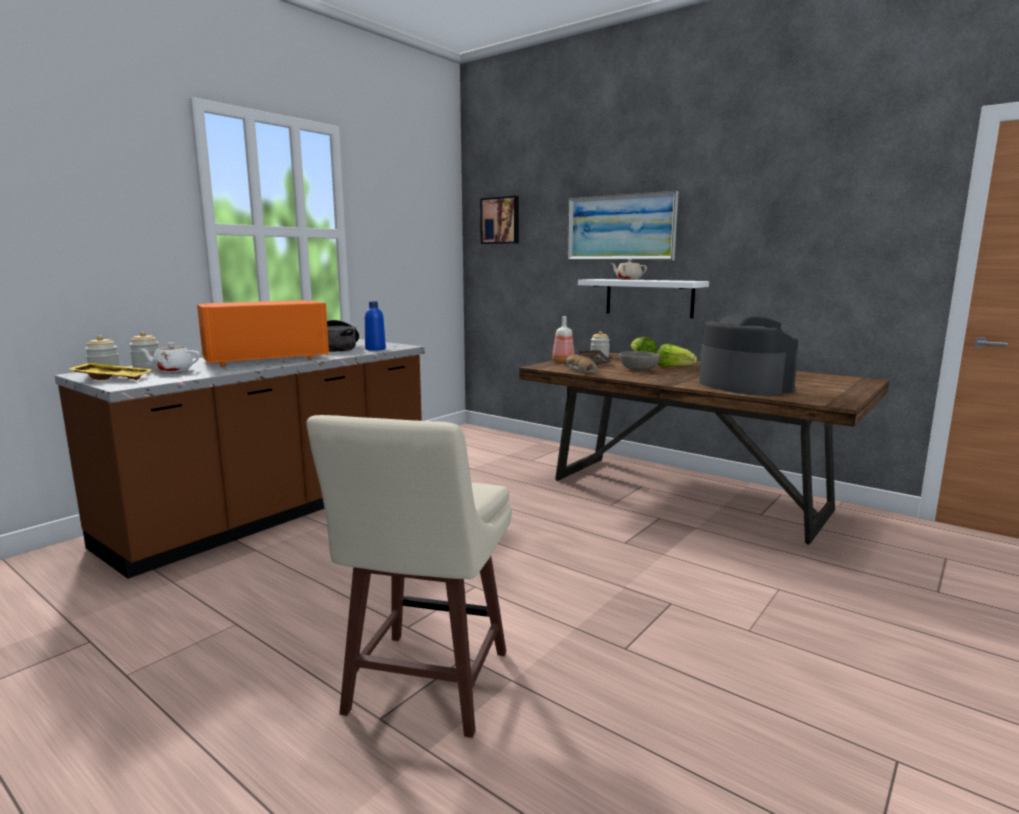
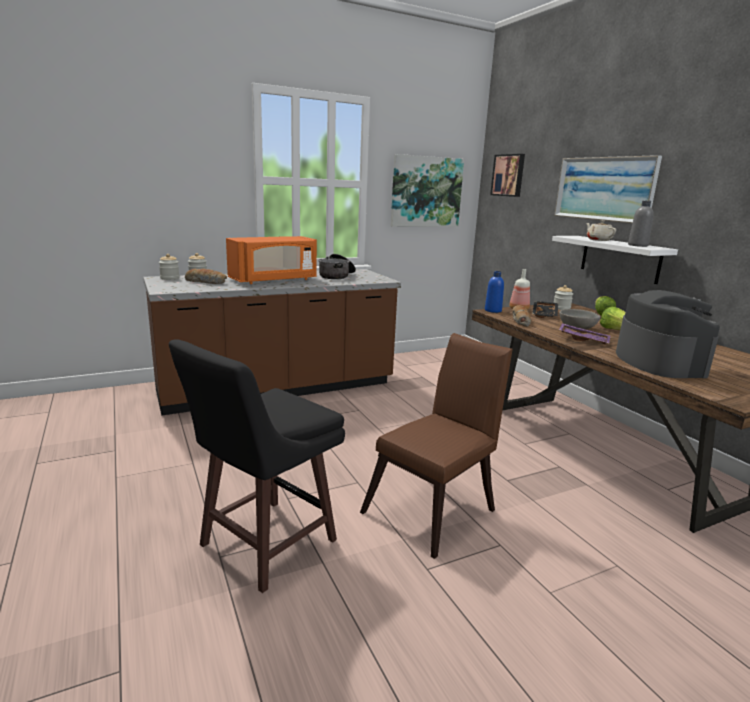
camera: 25 degrees right, 5 degrees up
yellow tray [69,363,153,380] -> none
white teapot [140,342,200,372] -> bread [185,269,227,284]
orange microwave [197,300,329,366] -> orange microwave turned 150 degrees clockwise [226,236,317,284]
beige stool [306,415,512,738] -> black stool [169,339,345,593]
blue bottle [365,302,386,351] -> blue bottle moved to [485,271,504,313]
none -> brown chair [360,333,513,559]
none -> picture [391,154,464,227]
none -> purple tray [559,323,611,345]
none -> grey bottle [628,200,654,247]

